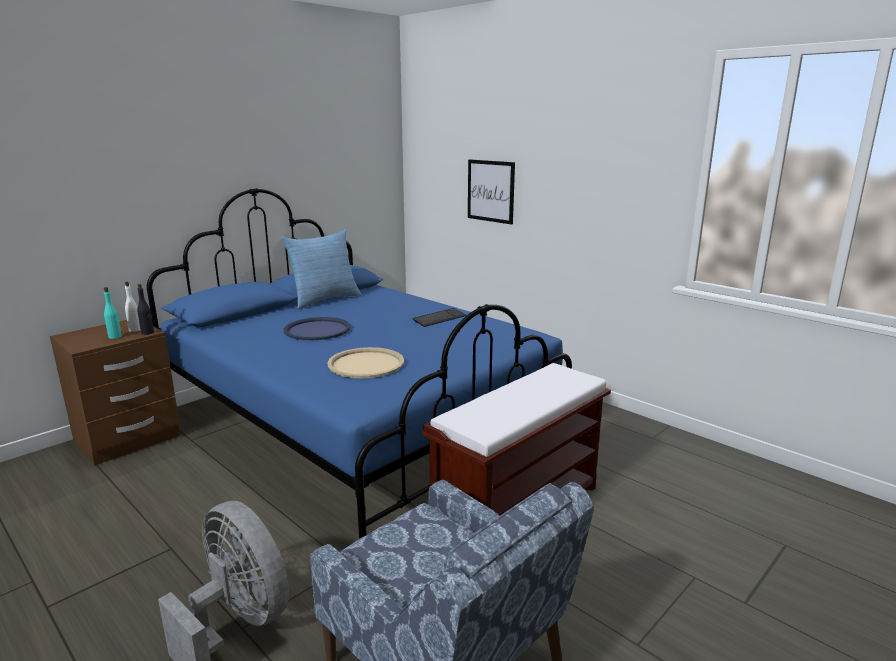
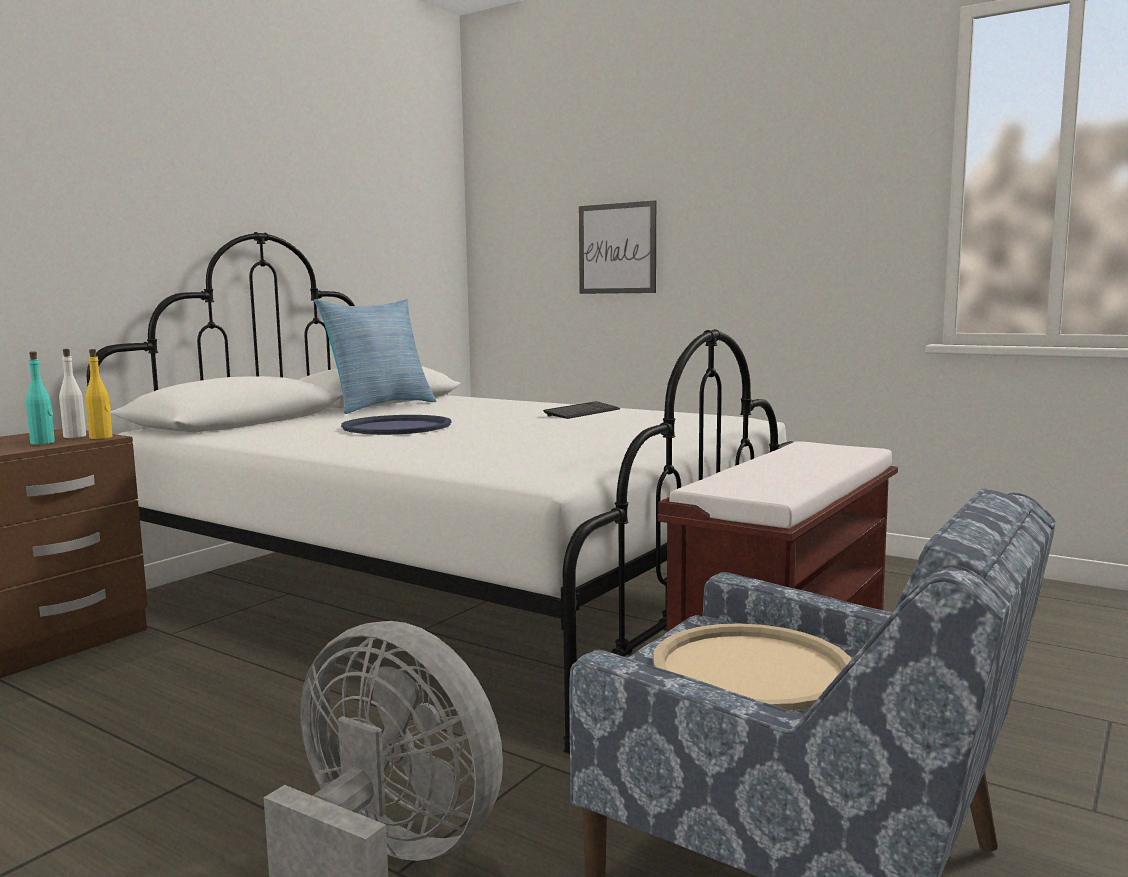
camera: 10 degrees left, 10 degrees down
black bottle [137,284,154,335] -> yellow bottle [85,349,112,439]
blue bed [147,188,572,539] -> white bed [87,232,793,755]
beige tray [327,347,404,378] -> beige tray moved to [653,623,852,710]

